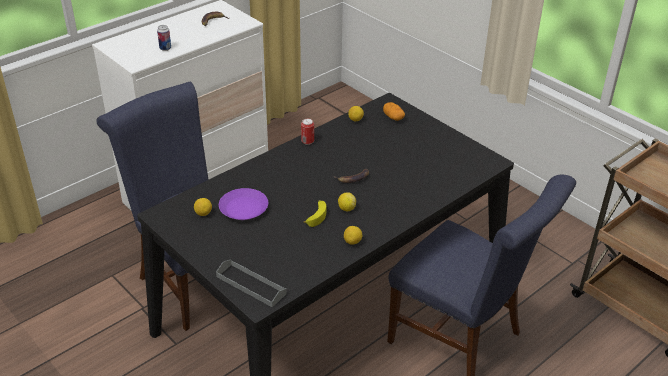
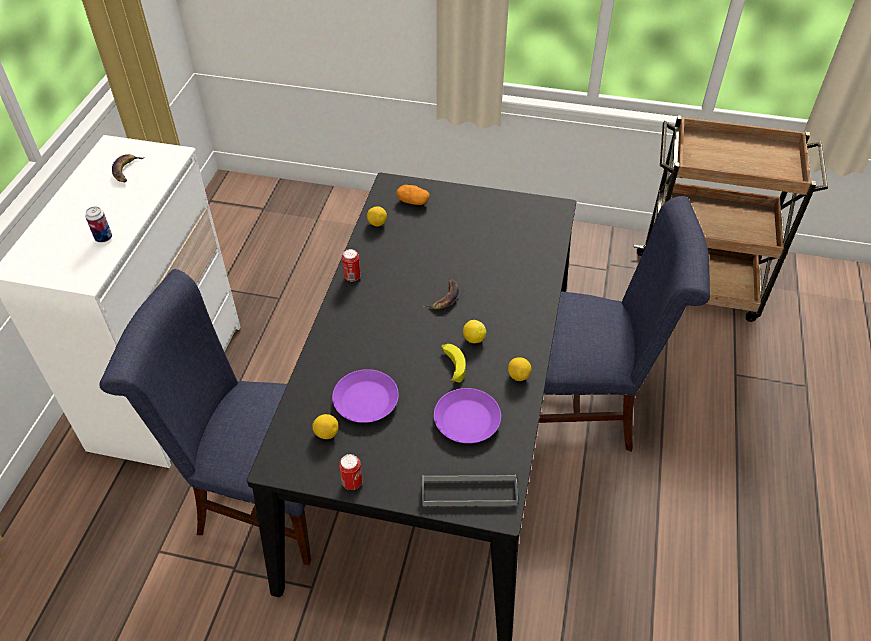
camera: 35 degrees left, 10 degrees up
none -> can [339,454,362,490]
none -> purple plate [434,388,501,443]

